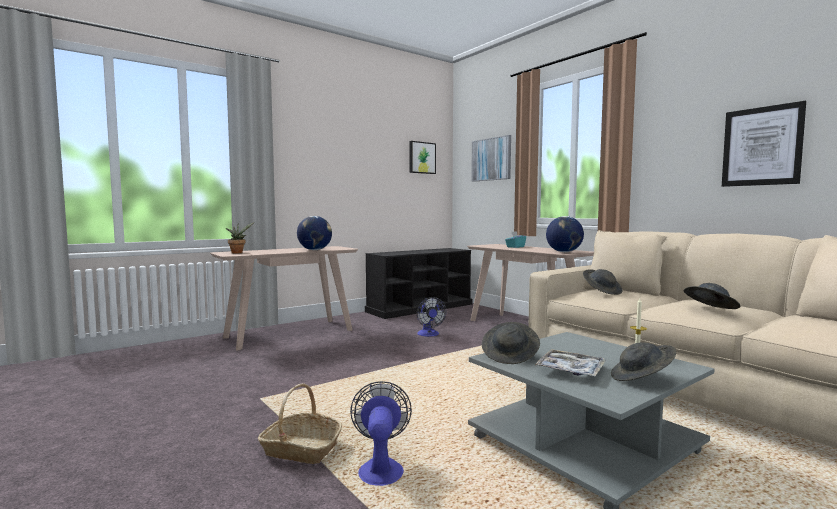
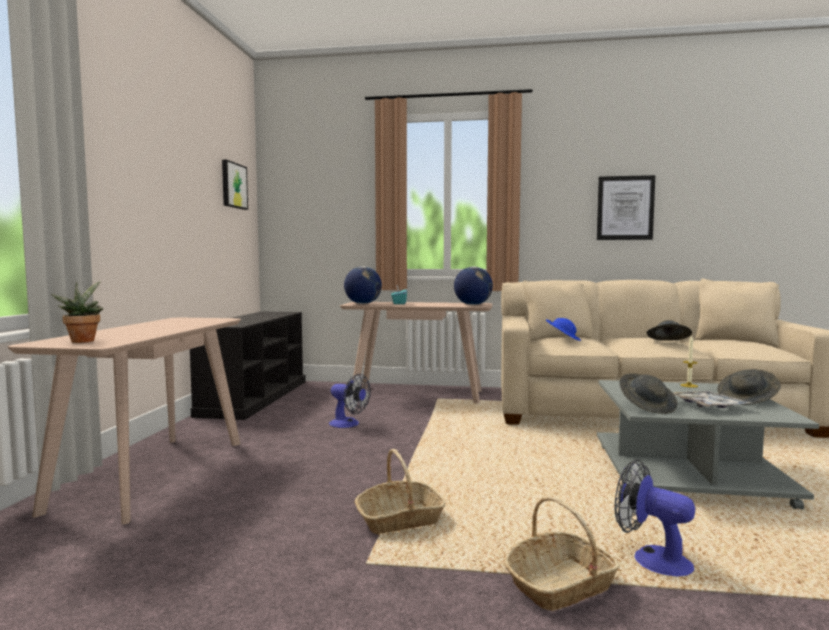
camera: 45 degrees left, 0 degrees up
globe [297,216,332,250] -> globe moved to [344,266,382,304]
picture [471,135,511,182] -> none
grey hat [583,269,622,295] -> blue hat [546,318,581,341]
none -> basket [354,449,446,535]

